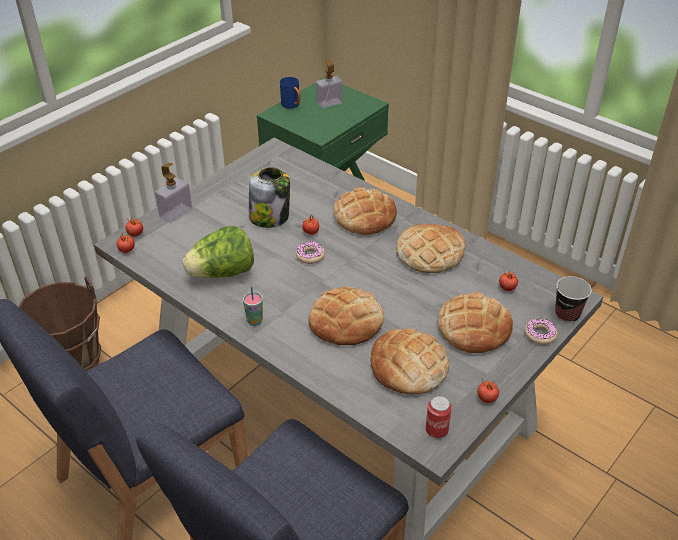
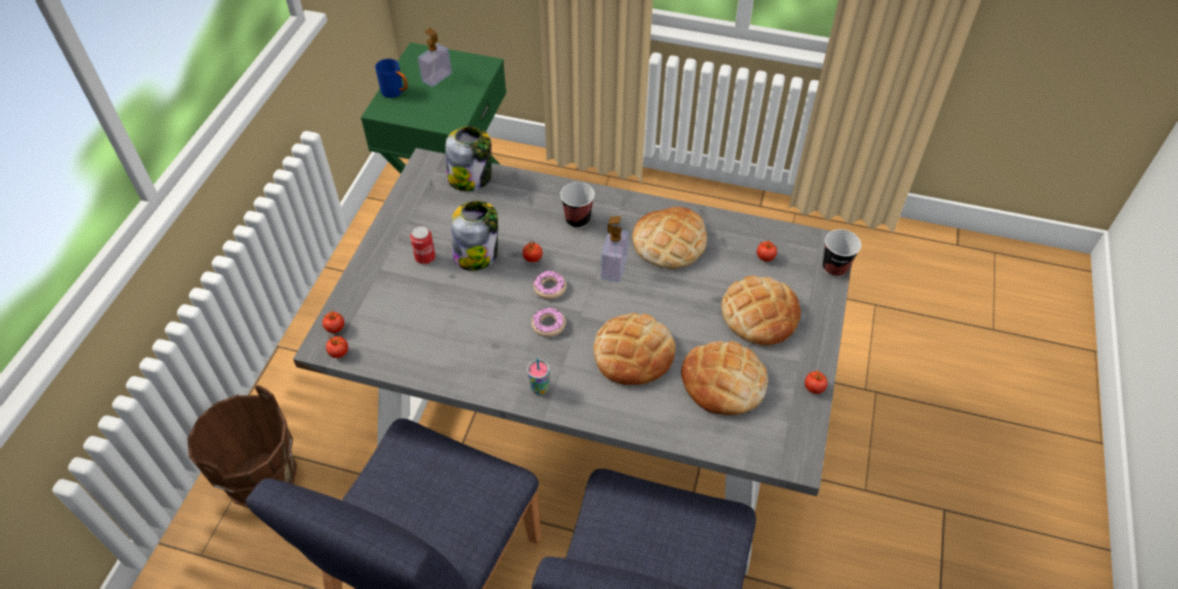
camera: 25 degrees left, 10 degrees up
soap dispenser [155,163,192,223] -> soap dispenser moved to [601,216,629,282]
lettuce [182,226,254,278] -> none
bread [333,187,397,235] -> cup [560,182,595,229]
can [426,396,452,438] -> can moved to [410,226,435,264]
donut [525,318,558,345] -> donut moved to [531,307,566,337]
none -> jar [446,126,491,191]

